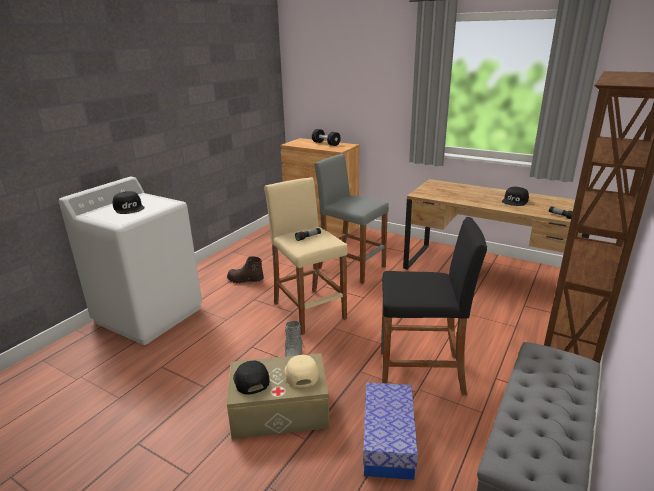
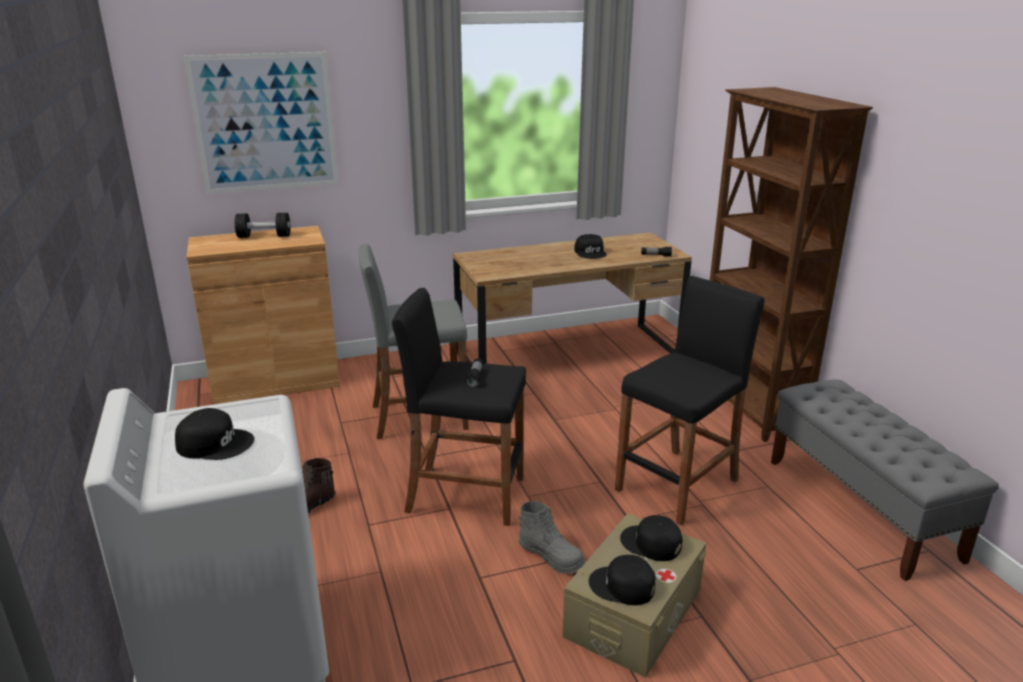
camera: 50 degrees left, 0 degrees up
beige stool [264,177,348,335] -> black stool [392,288,526,526]
beige cap [285,355,319,388] -> black cap [620,515,682,561]
storage box [363,382,418,480] -> none
none -> picture [184,52,338,194]

